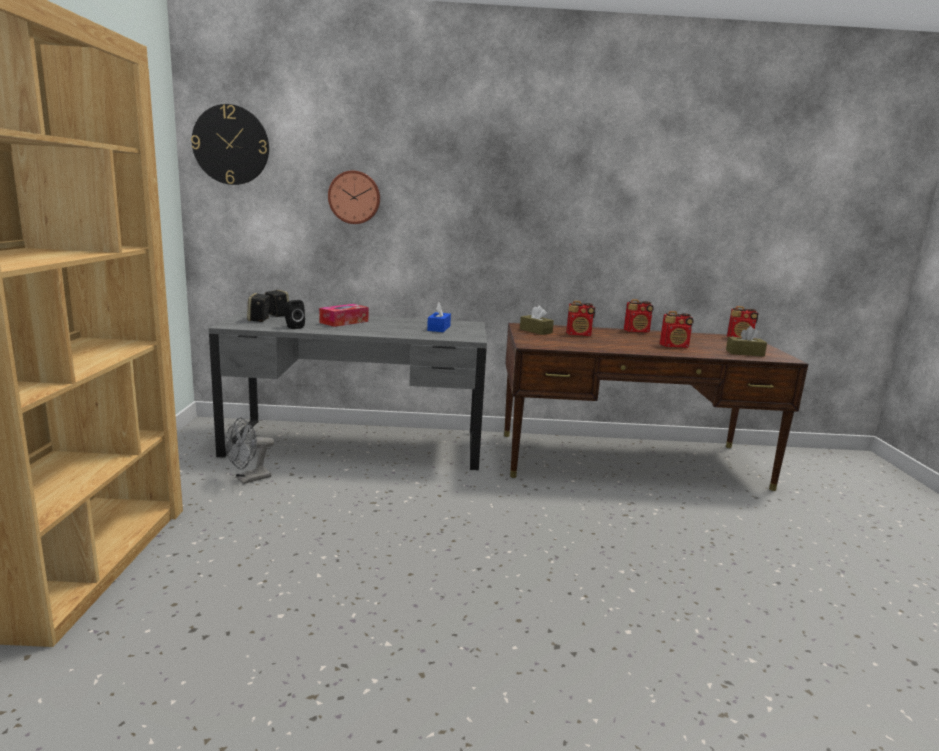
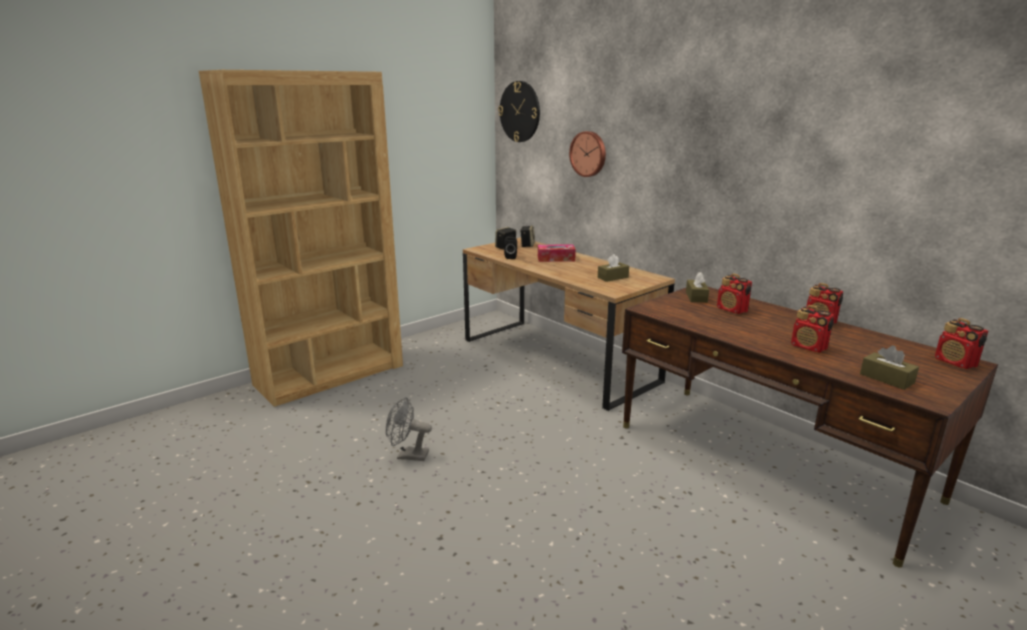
camera: 50 degrees right, 5 degrees up
grey desk [208,309,487,470] -> brown desk [463,237,675,411]
grey fan [225,417,274,484] -> grey fan moved to [386,397,432,461]
blue tissue box [427,303,451,332] -> brown tissue box [598,254,629,282]

